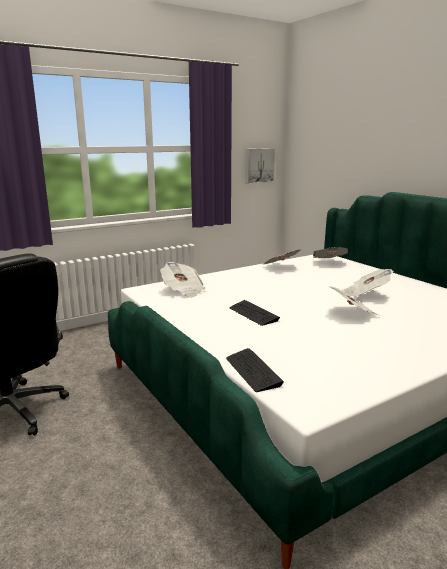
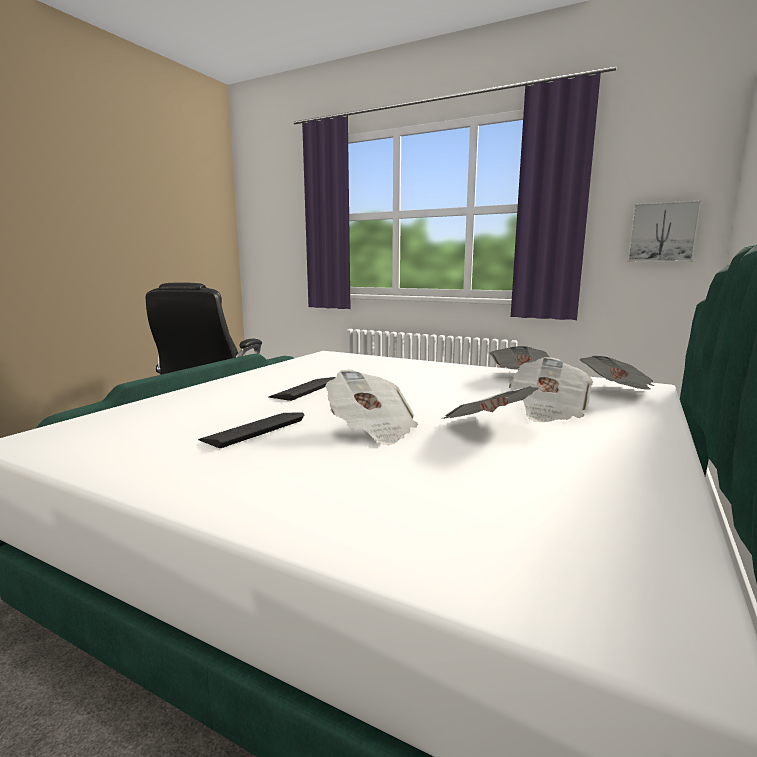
camera: 60 degrees right, 5 degrees down
newspaper [160,262,205,298] -> newspaper moved to [509,357,593,422]
keyboard [226,348,284,392] -> keyboard moved to [198,412,304,448]

